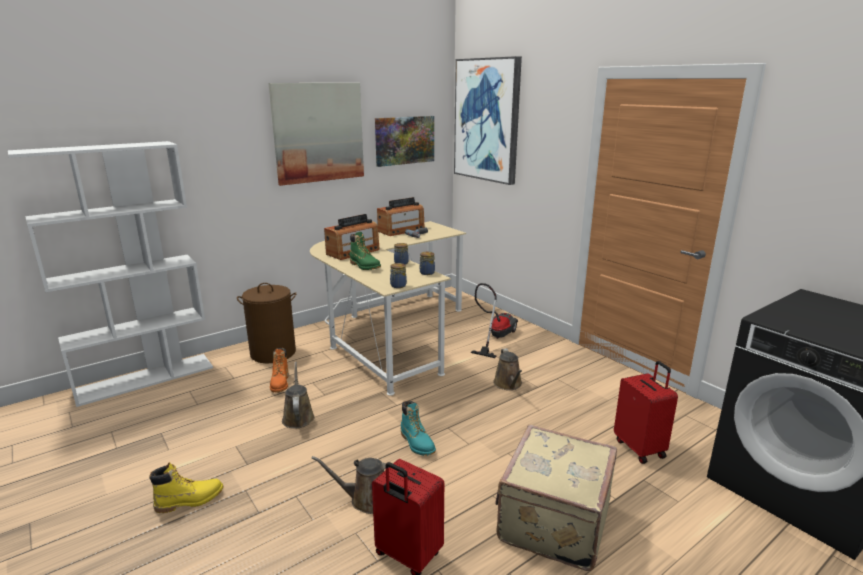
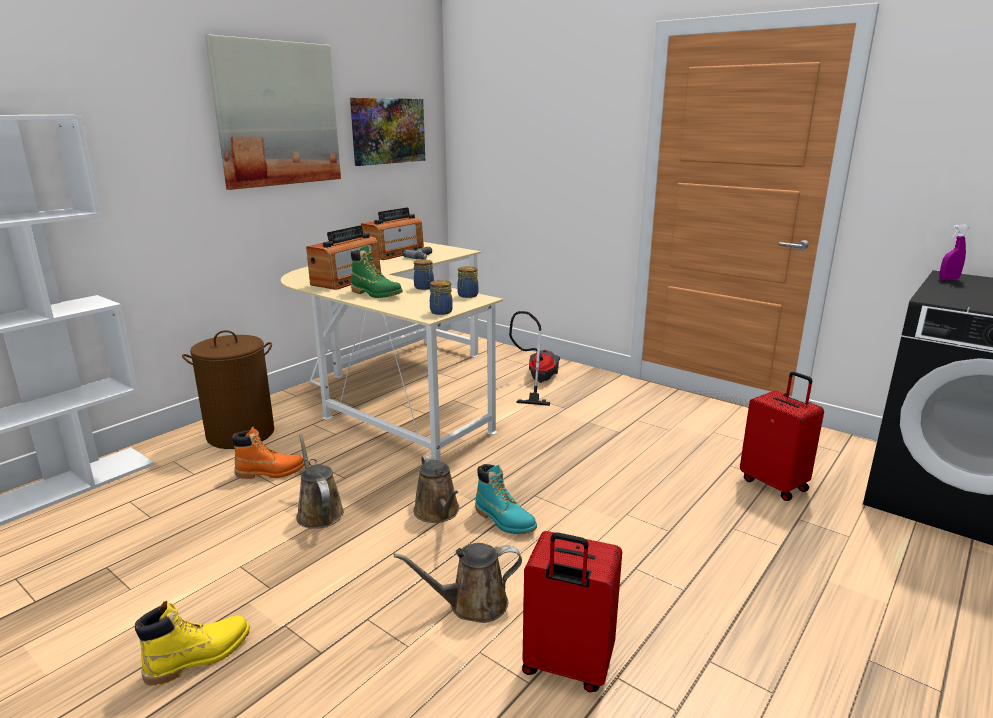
camera: 15 degrees left, 0 degrees up
orange boot [270,348,289,393] -> orange boot turned 75 degrees counterclockwise [232,427,304,479]
picture [454,56,522,185] -> none
brown watering can [494,348,522,390] -> brown watering can moved to [414,454,459,523]
beige suitcase [495,425,617,571] -> none
none -> purple spray bottle [939,225,969,281]

